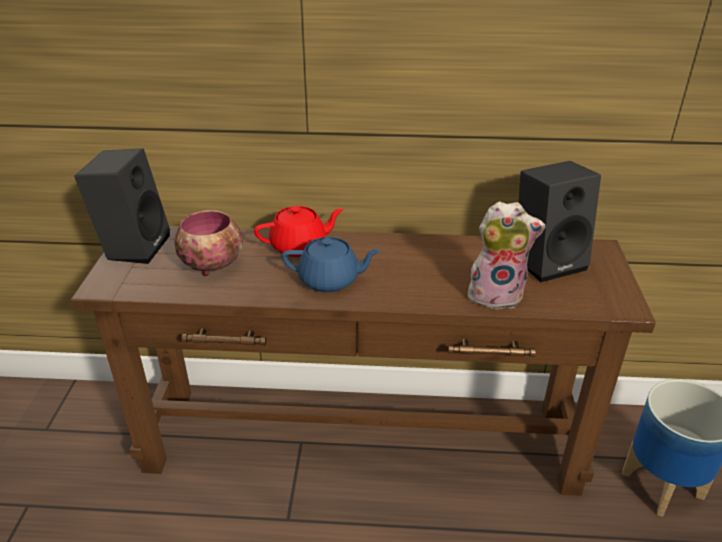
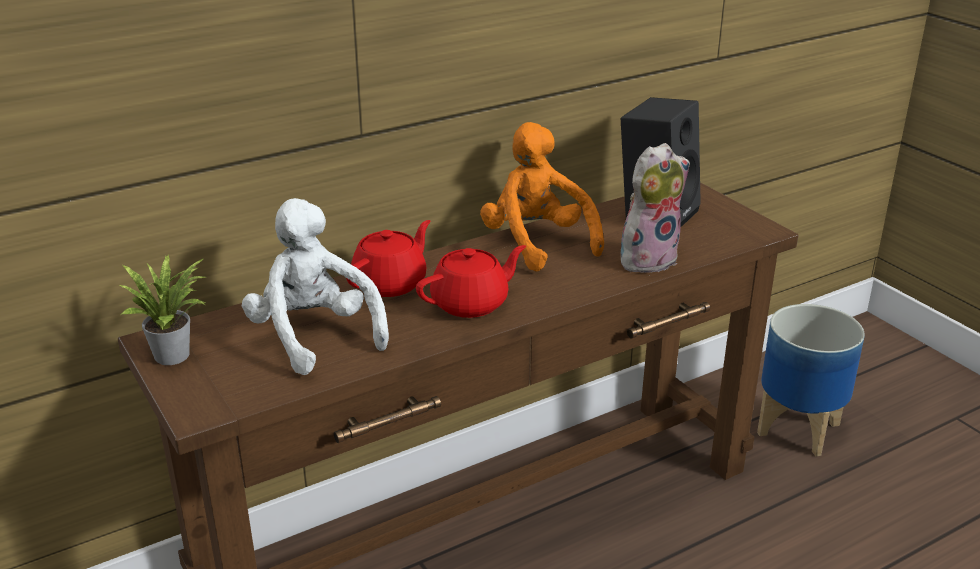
camera: 35 degrees left, 5 degrees down
black speaker [74,148,170,264] -> potted plant [120,255,207,365]
bowl [174,210,243,276] -> white plush toy [242,198,389,375]
blue teapot [282,237,381,292] -> red teapot [416,245,526,318]
none -> orange plush toy [480,122,604,272]

